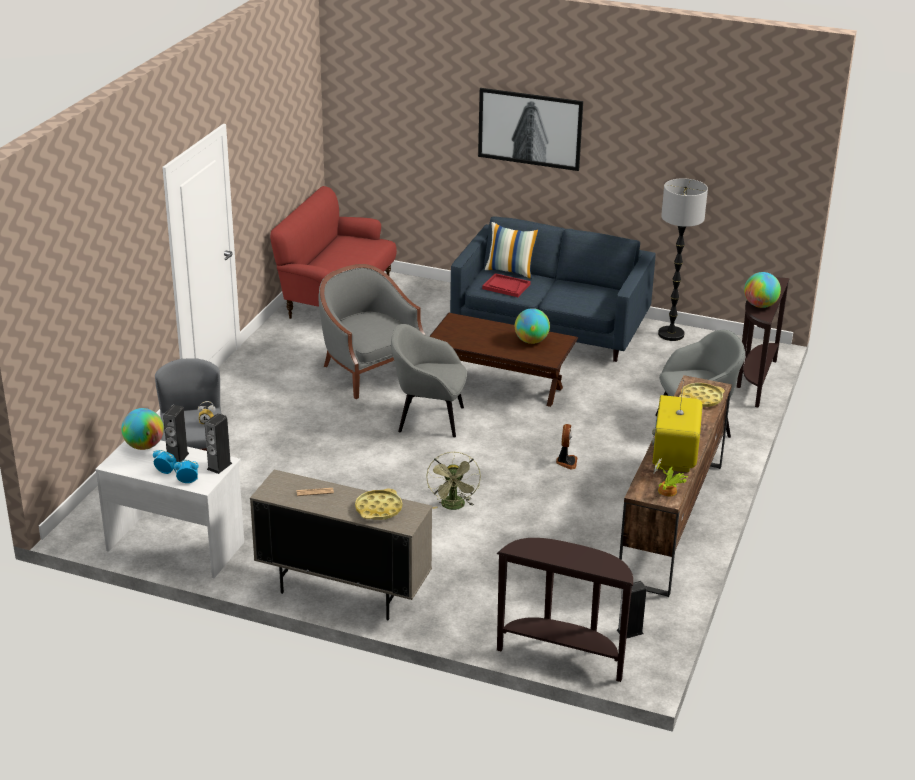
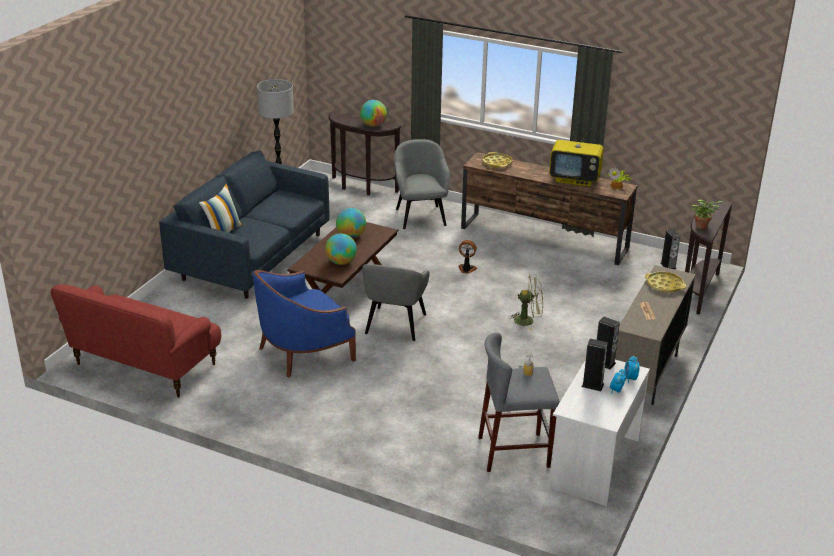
camera: 85 degrees left, 0 degrees up
globe [121,408,164,450] -> globe moved to [325,233,357,265]
grey armchair [319,264,425,399] -> blue armchair [253,270,356,377]
picture [478,88,583,171] -> none
red tray [482,273,531,297] -> none
none -> potted plant [691,199,724,229]

